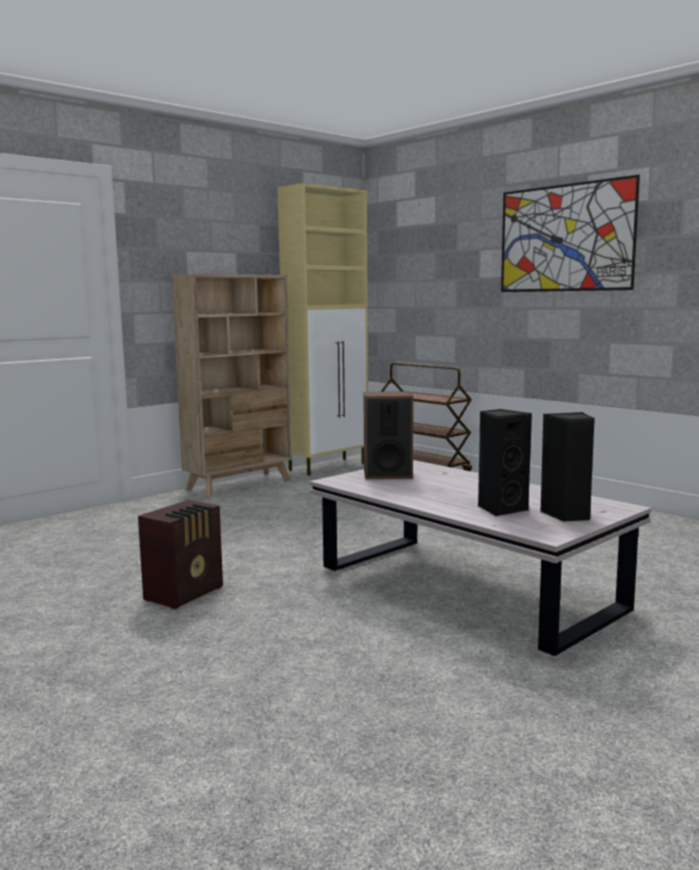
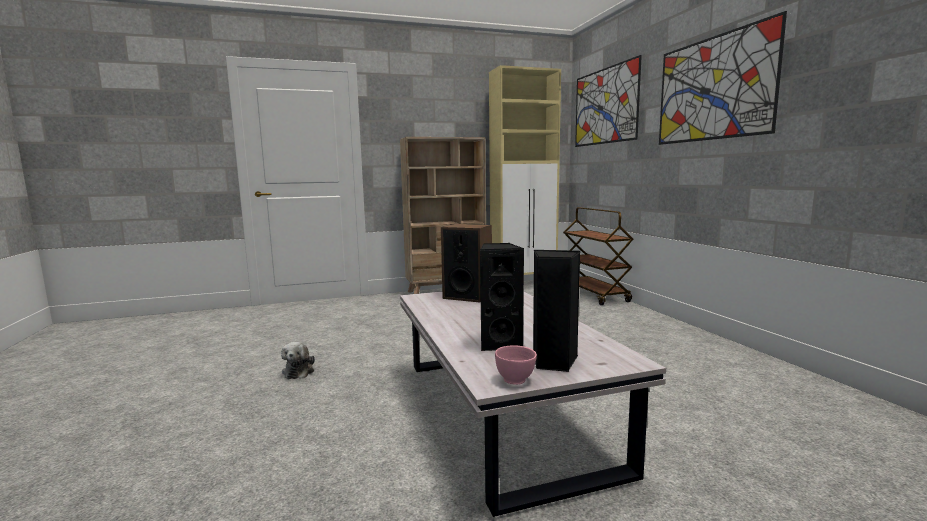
camera: 25 degrees right, 0 degrees up
radio [138,500,223,609] -> plush toy [281,342,315,379]
none -> pink bowl [495,345,537,385]
none -> picture [575,55,642,147]

